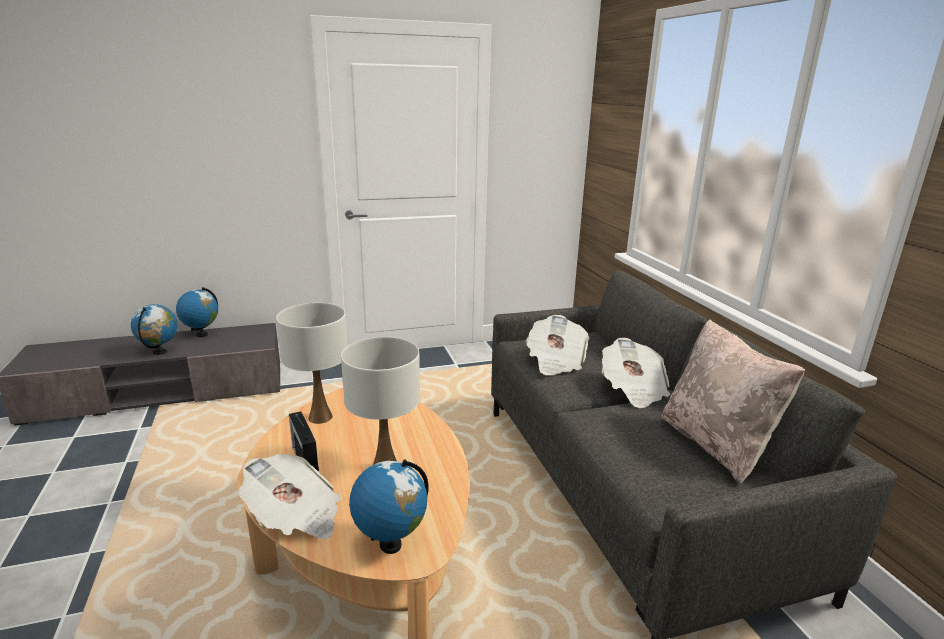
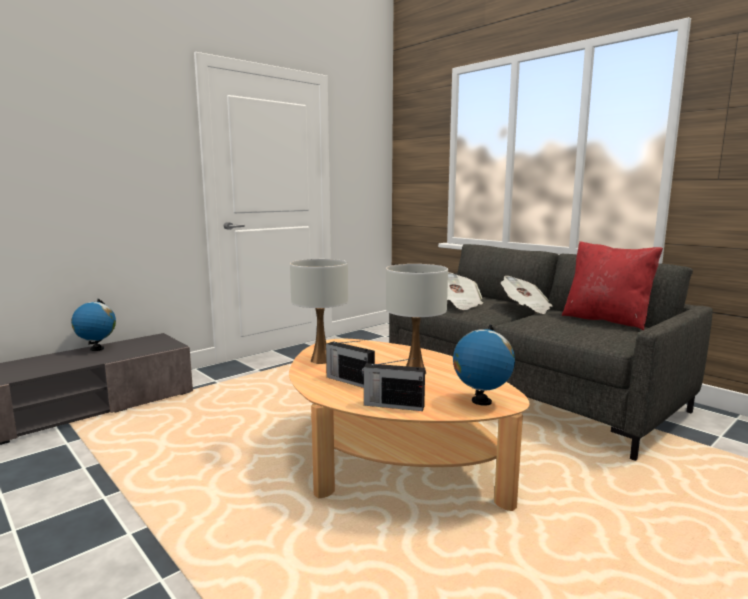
camera: 25 degrees left, 10 degrees down
globe [131,304,178,355] -> none
newspaper [239,454,341,539] -> radio [362,358,425,411]
beige pillow [661,320,805,484] -> red pillow [562,241,663,330]

